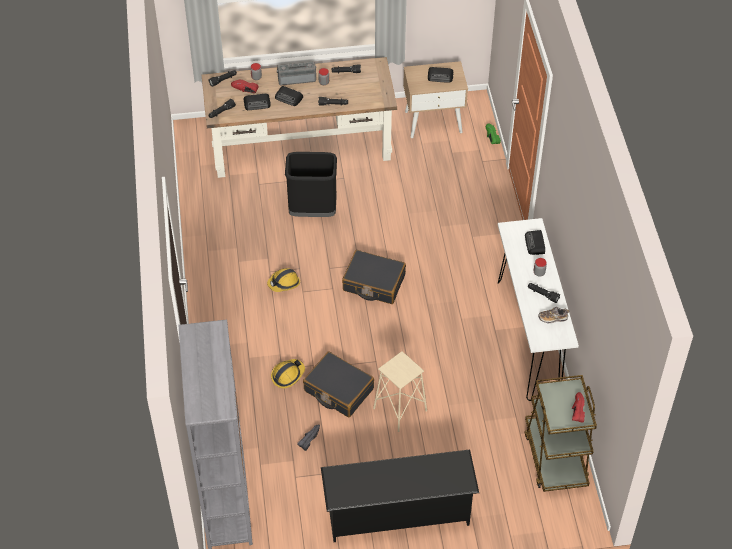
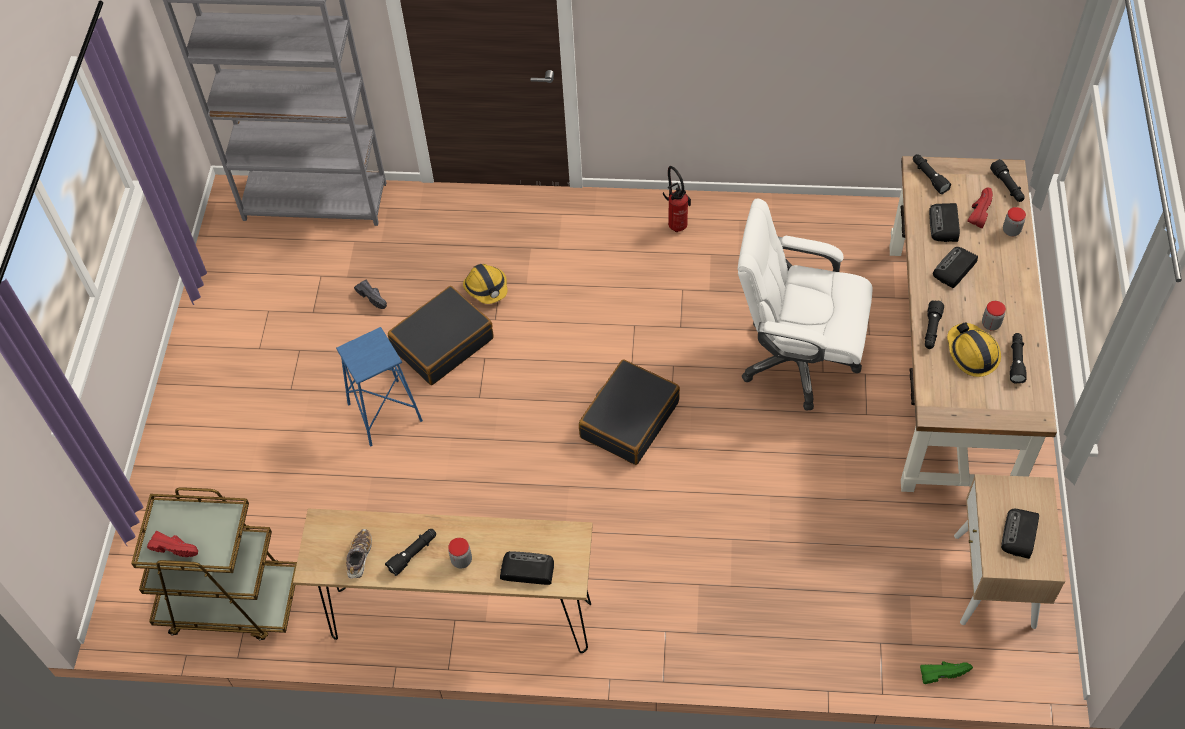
camera: 105 degrees right, 5 degrees up
hard hat [267,268,300,292] -> hard hat moved to [947,322,1001,377]
radio [277,61,316,86] -> none
black trash can [285,152,337,217] -> white office chair [738,198,873,411]
black shoe rack [321,449,479,542] -> none
beige stool [373,351,427,432] -> blue stool [336,327,423,447]
white console table [498,218,579,401] -> brown console table [293,509,593,653]
none -> fire extinguisher [663,166,691,232]

